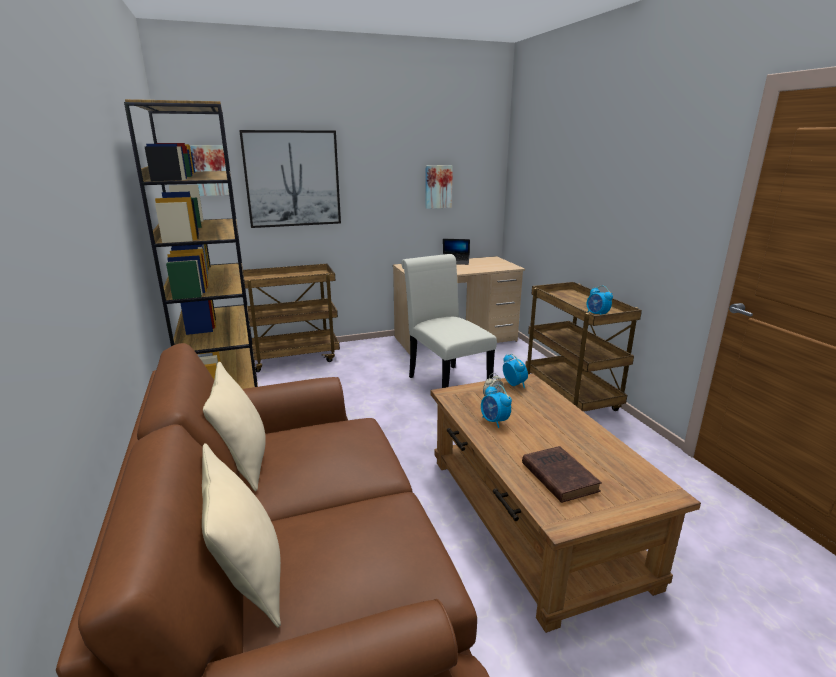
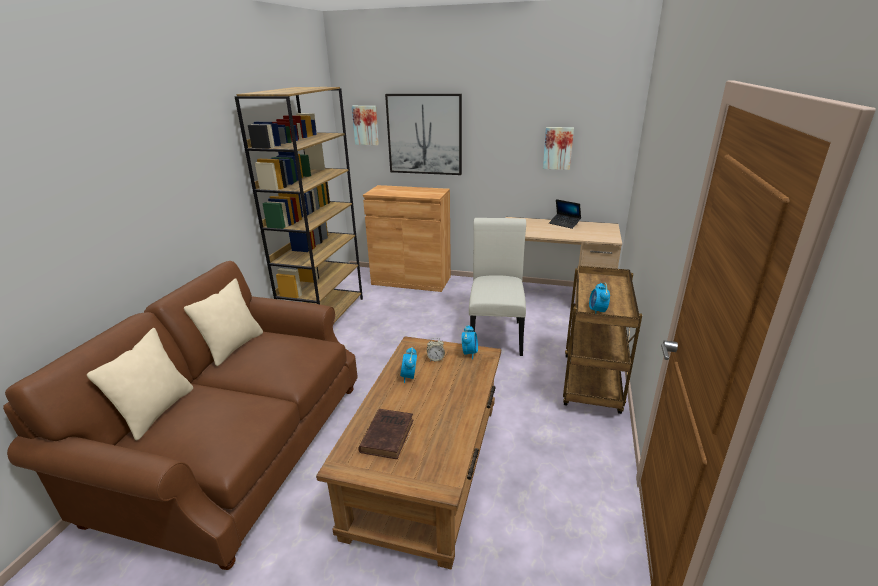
camera: 35 degrees right, 5 degrees up
brown cart [243,264,340,372] -> brown cabinet [363,185,451,292]

